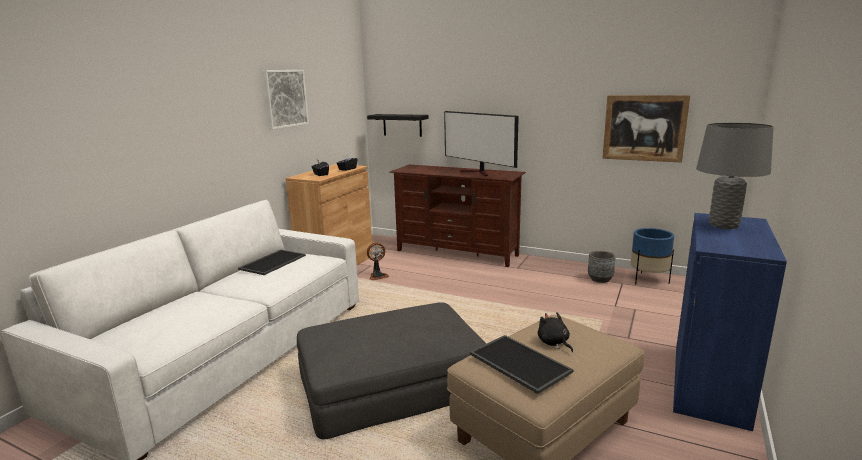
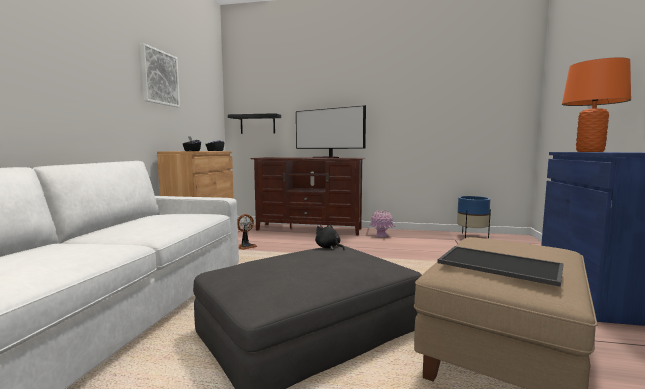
camera: 15 degrees left, 10 degrees down
tray [238,250,306,275] -> none
black plush toy [538,312,573,352] -> black plush toy moved to [315,223,344,250]
grey planter [588,251,616,283] -> none
picture [602,95,690,163] -> none
grey table lamp [696,123,774,229] -> orange table lamp [562,57,631,152]
none -> pink vase [369,210,395,237]

